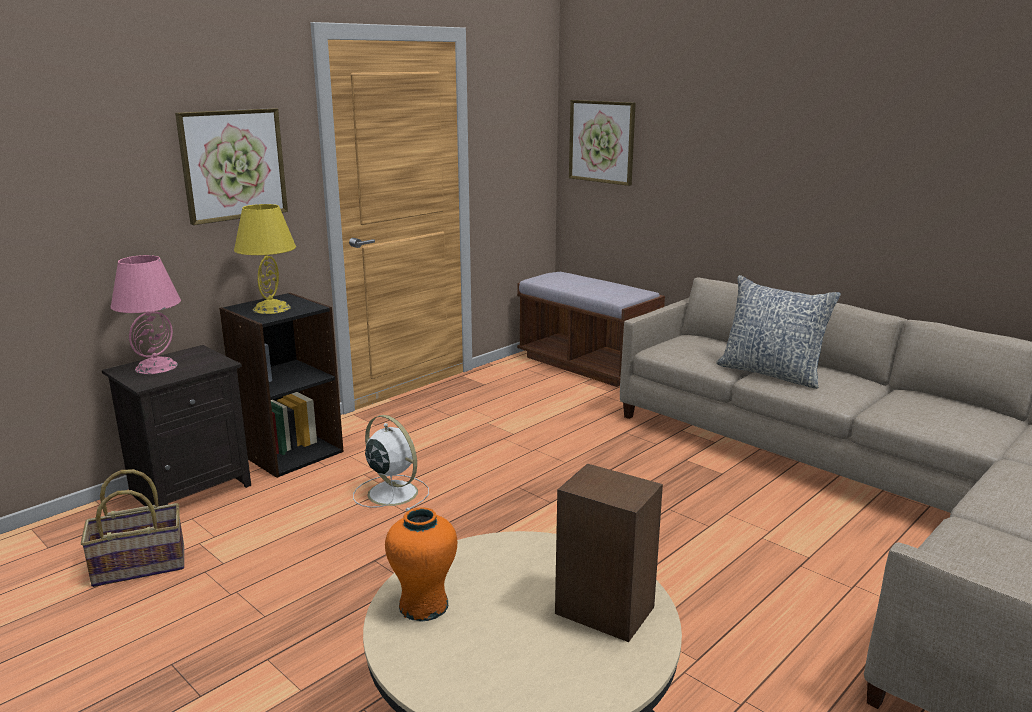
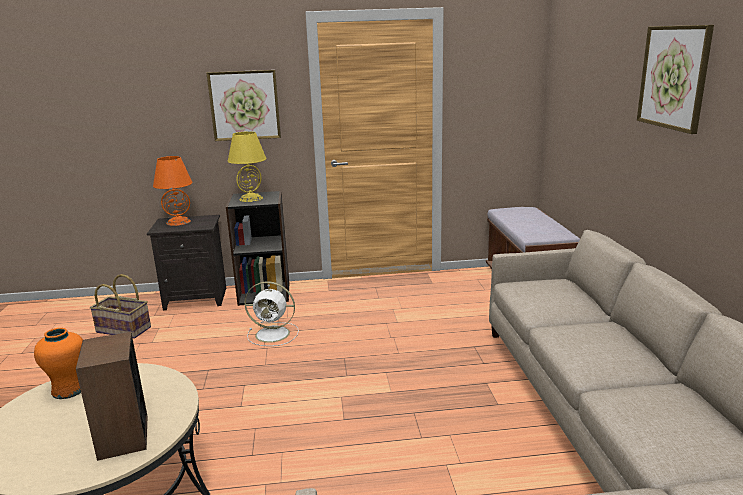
camera: 40 degrees right, 0 degrees up
pink table lamp [111,255,181,374] -> orange table lamp [153,156,193,226]
white fan [353,415,429,511] -> white fan turned 105 degrees clockwise [244,281,299,346]
picture [569,100,636,186] -> picture moved to [637,25,714,134]
pillow [716,275,841,389] -> none

